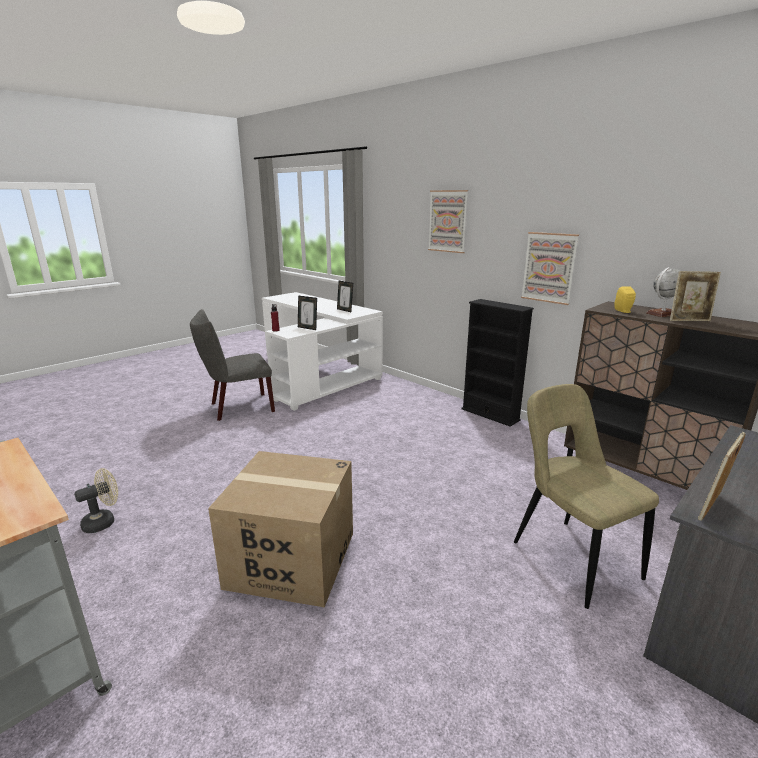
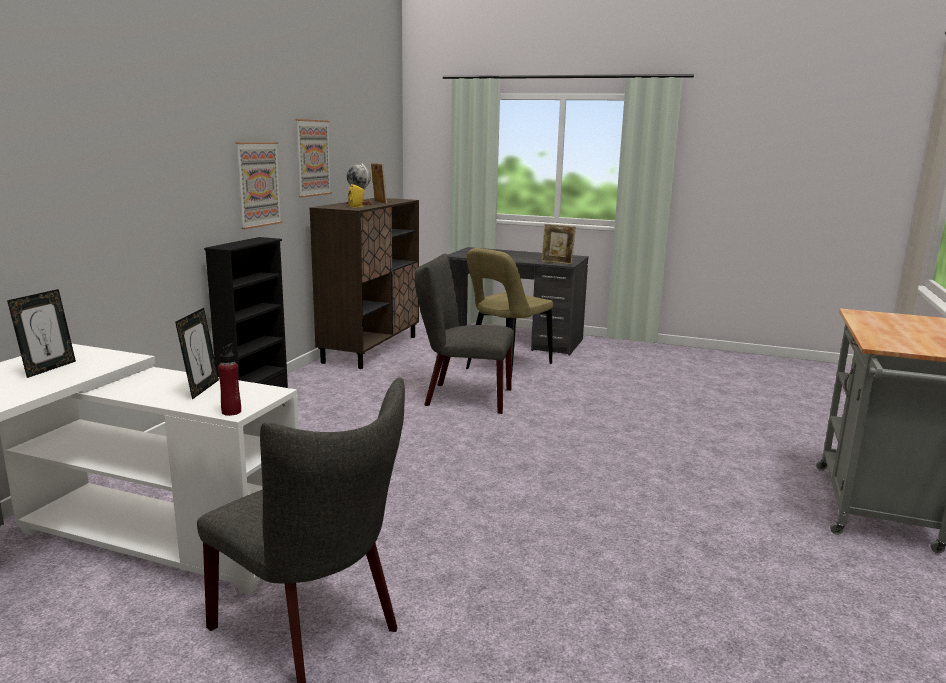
camera: 115 degrees left, 5 degrees down
beige fan [74,468,118,533] -> none
cardboard box [208,451,353,608] -> none
picture [428,190,468,253] -> picture moved to [295,119,332,197]
none -> grey chair [415,254,514,414]

